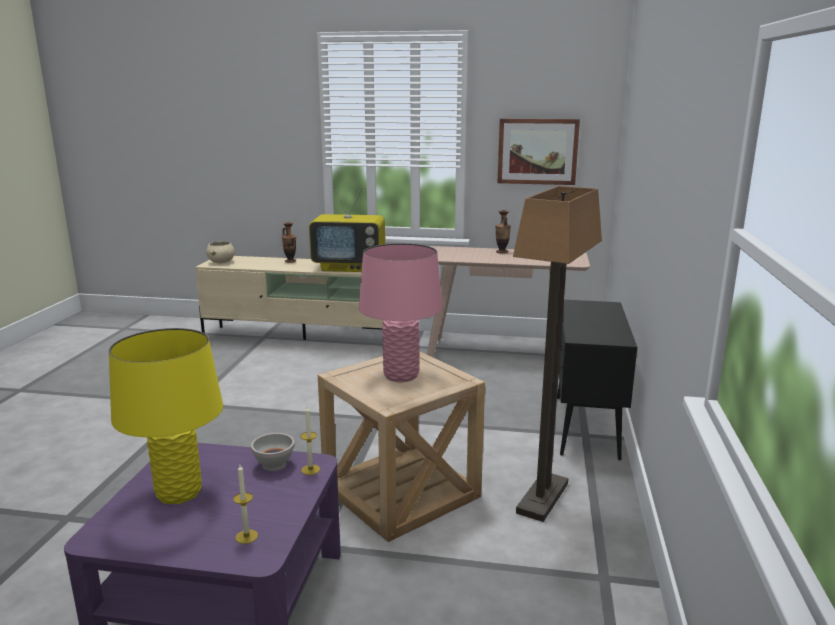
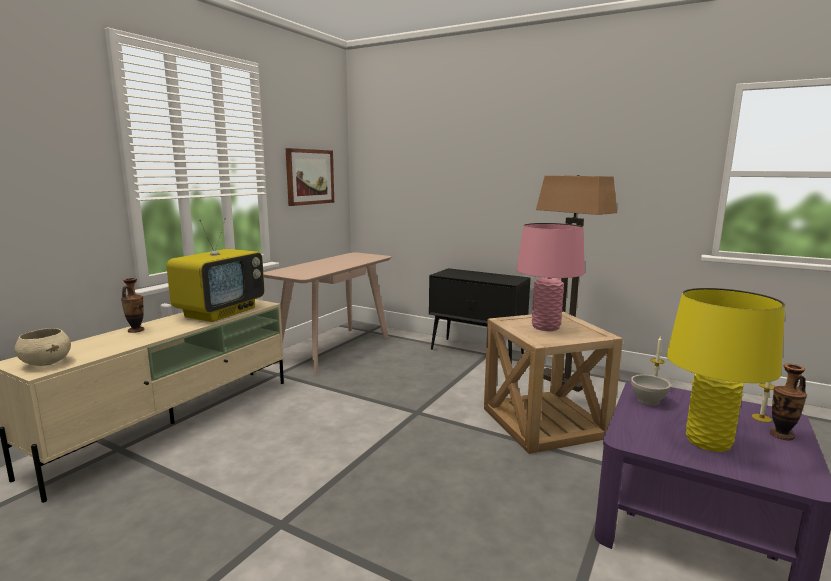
camera: 70 degrees left, 5 degrees down
vase [495,210,511,254] -> vase moved to [770,364,807,441]

